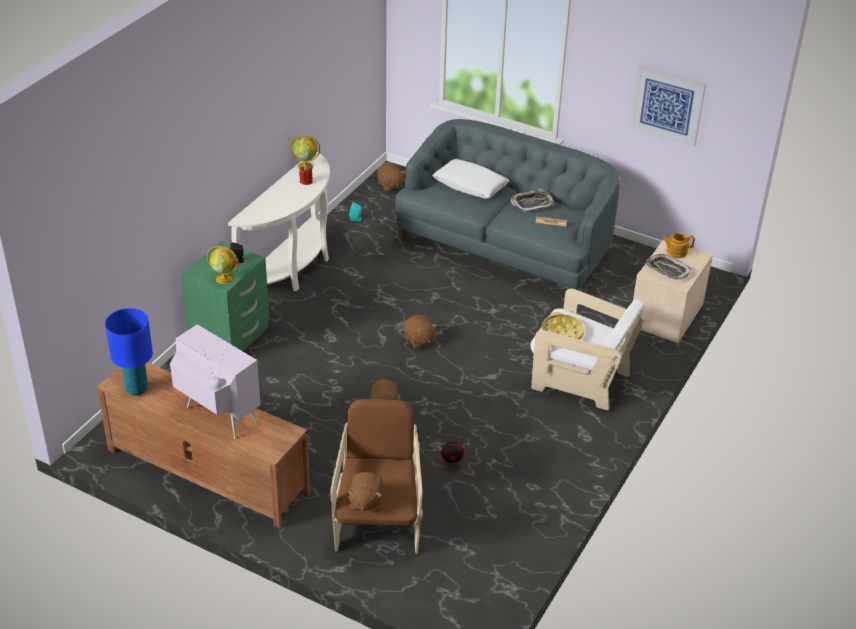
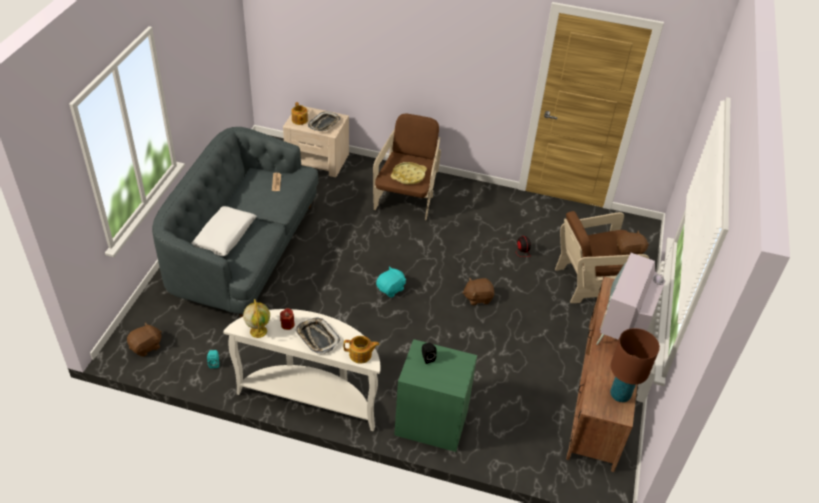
camera: 105 degrees left, 5 degrees up
blue table lamp [105,308,153,396] -> brown table lamp [610,328,660,402]
globe [207,246,239,284] -> none
brown plush toy [403,315,437,349] -> turquoise plush toy [376,266,406,297]
tray [511,189,554,212] -> tray moved to [295,317,341,354]
white armchair [531,289,644,410] -> brown armchair [373,114,441,220]
picture [630,66,706,147] -> none
none -> teapot [344,336,379,364]

